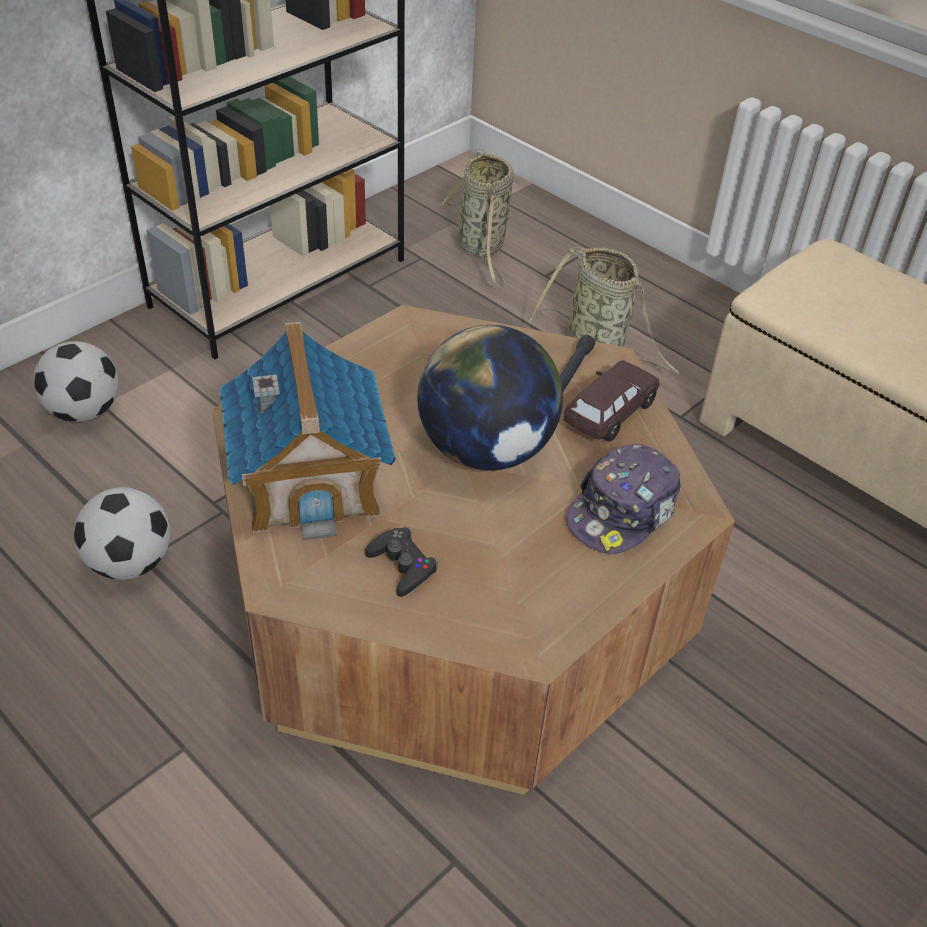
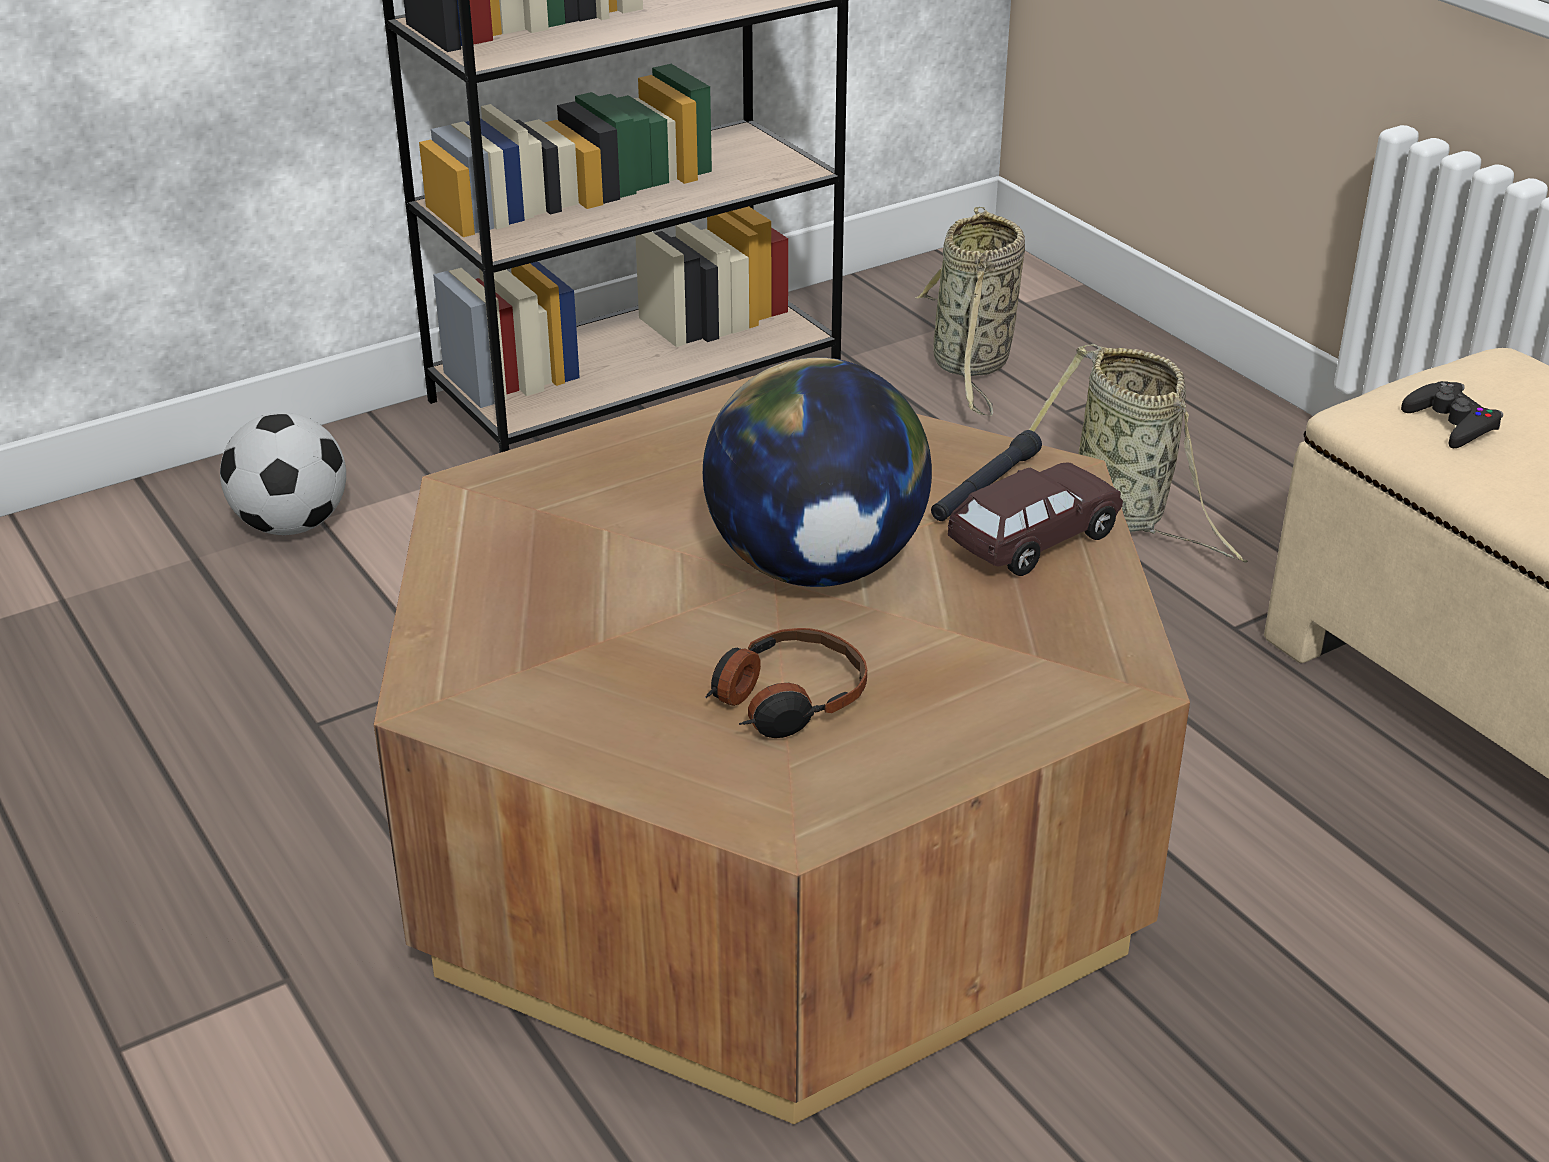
camera: 15 degrees right, 10 degrees down
football [74,487,170,580] -> none
toy house [220,322,396,540] -> none
black game controller [365,527,438,597] -> black game controller moved to [1401,381,1503,448]
cap [567,444,681,554] -> none
none -> headphones [705,628,867,738]

